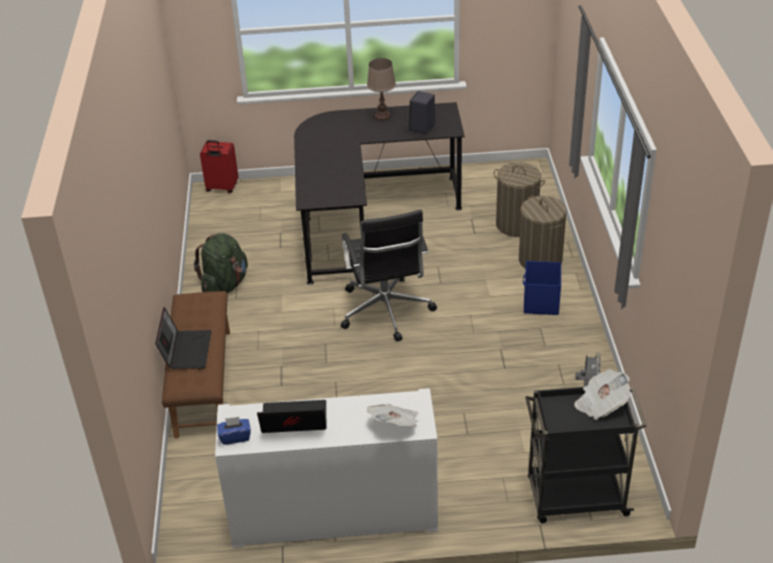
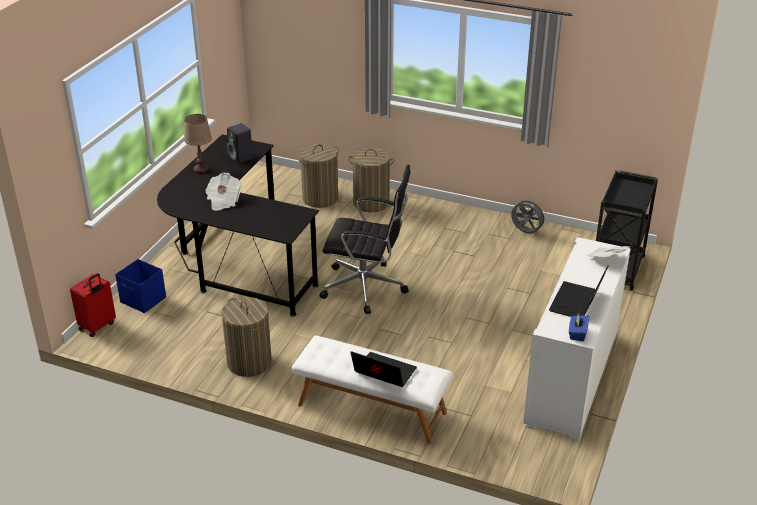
camera: 65 degrees left, 5 degrees down
brown bench [162,291,230,439] -> white bench [291,335,453,444]
green backpack [194,233,248,294] -> laundry basket [221,297,272,377]
blue storage box [523,261,561,315] -> blue storage box moved to [115,259,166,313]
newspaper [574,369,631,420] -> newspaper moved to [205,173,242,211]

